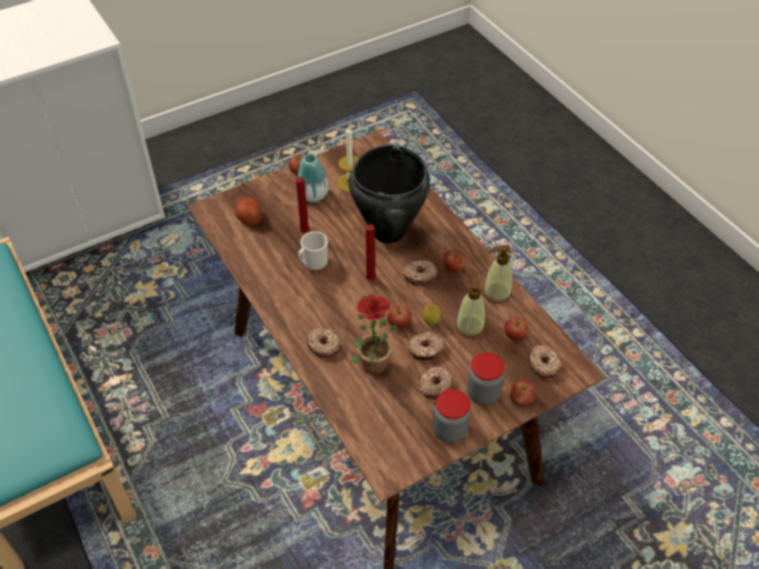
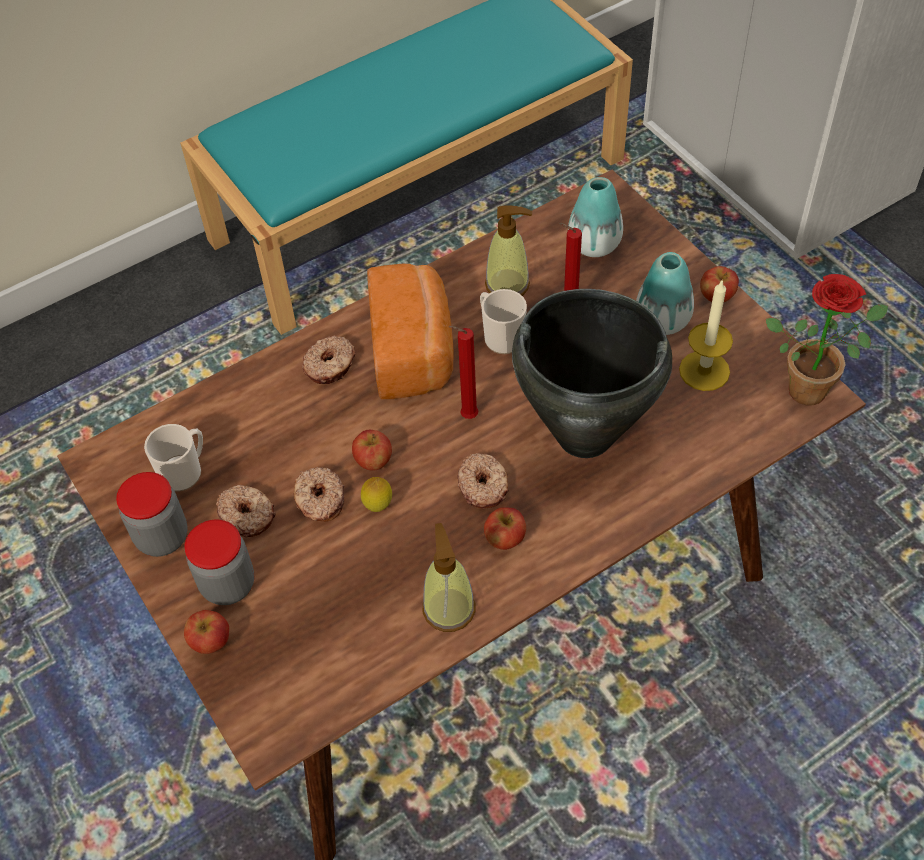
camera: 90 degrees right, 5 degrees up
potato [235,197,262,225] -> vase [568,177,623,257]
potted plant [351,294,398,375] -> potted plant moved to [766,274,888,405]
soap dispenser [456,272,485,338] -> soap dispenser moved to [485,205,532,296]
apple [504,317,530,341] -> none
donut [528,345,562,378] -> none
none -> mug [144,424,203,491]
none -> bread [367,264,454,399]

